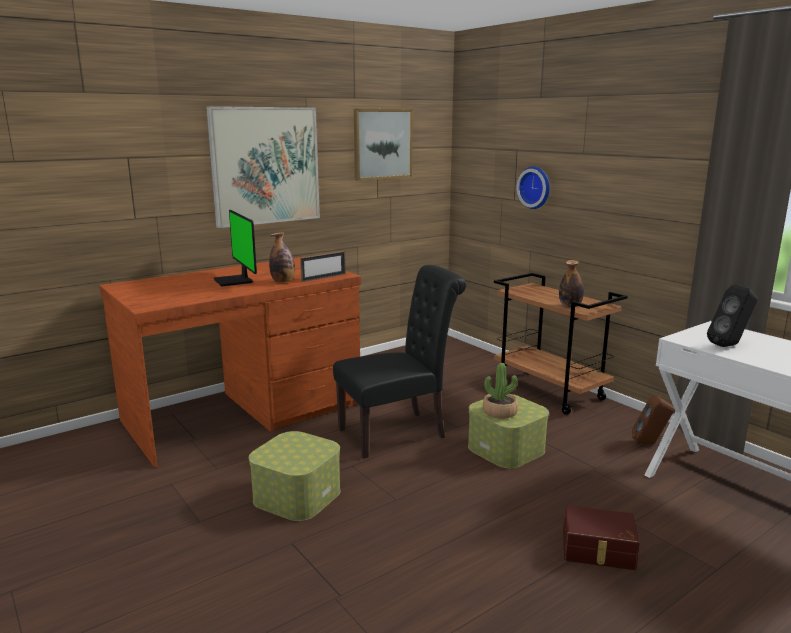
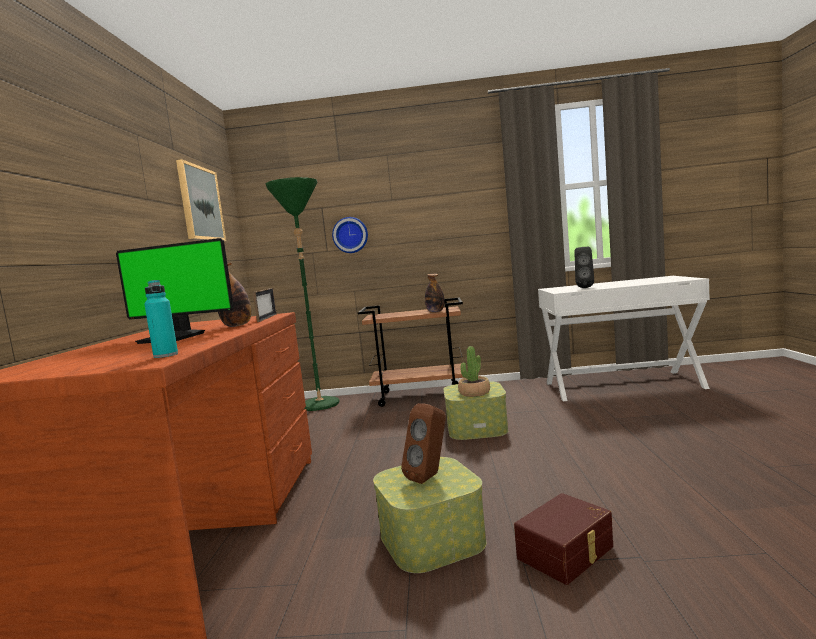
camera: 50 degrees left, 10 degrees down
picture [206,106,320,228] -> none
black chair [333,265,466,459] -> none
brown storage box [563,506,640,570] -> brown storage box moved to [514,493,613,585]
brown speaker [632,395,674,444] -> brown speaker moved to [401,403,446,484]
none -> turquoise bottle [144,280,178,358]
none -> green floor lamp [266,177,339,411]

